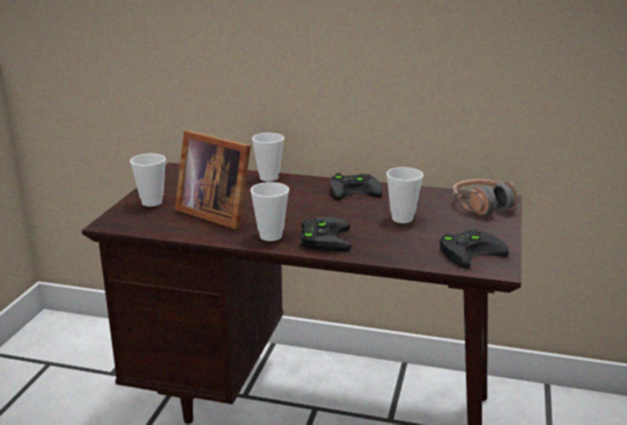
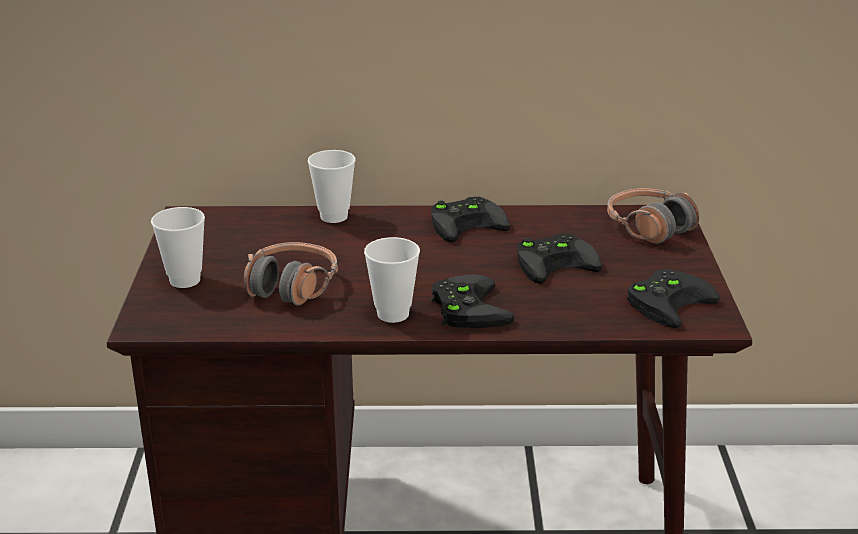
camera: 15 degrees left, 5 degrees up
picture frame [175,130,251,229] -> headphones [244,242,338,306]
cup [386,167,424,223] -> black game controller [517,233,602,284]

